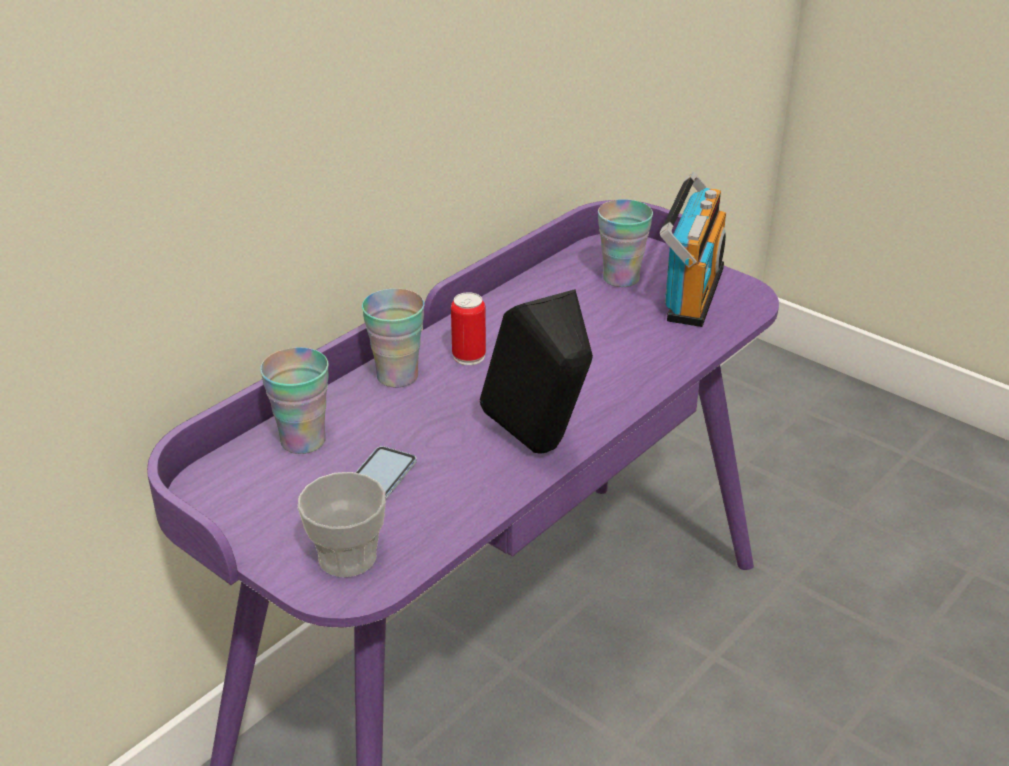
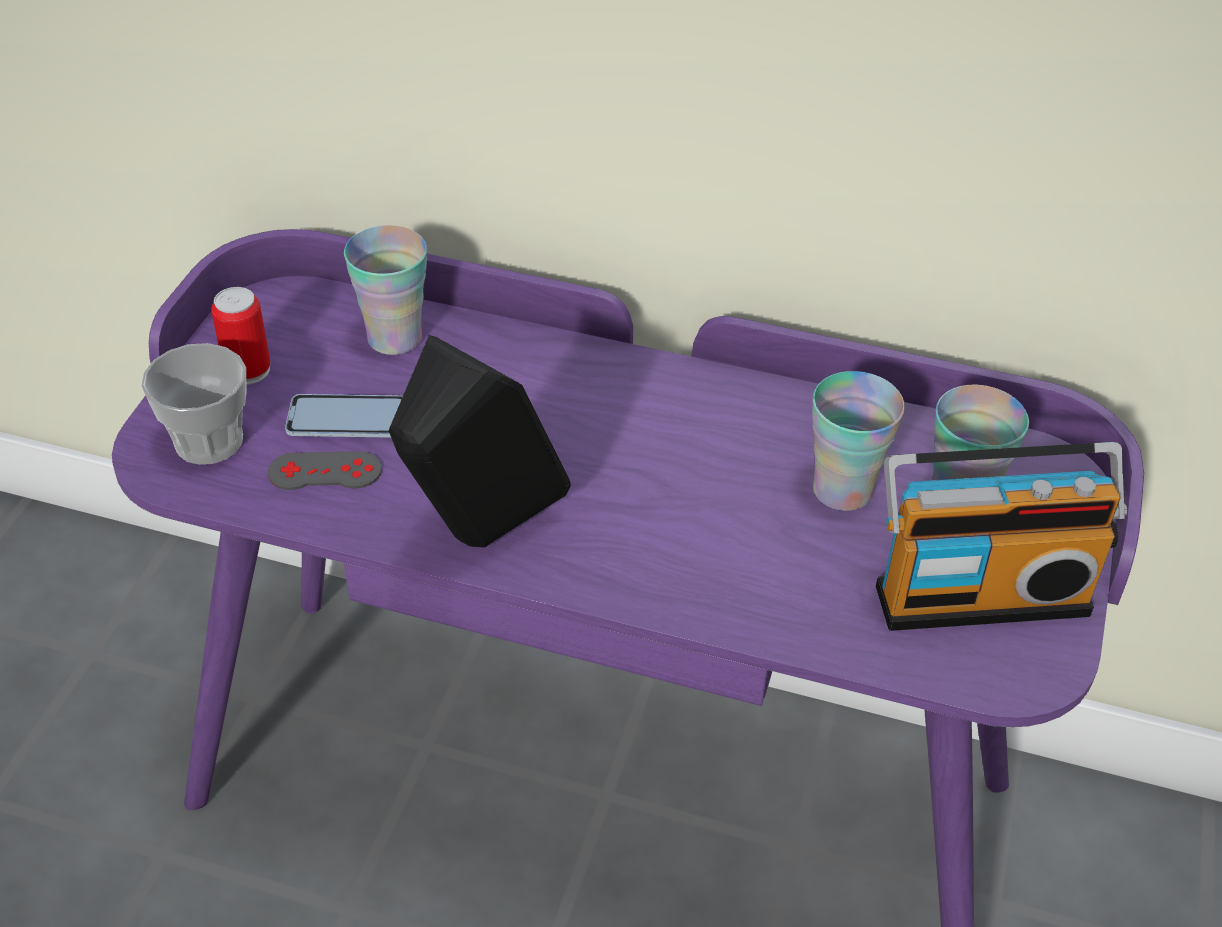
camera: 65 degrees right, 10 degrees up
cup [362,288,425,388] -> cup moved to [812,371,905,511]
can [451,292,486,365] -> can moved to [211,287,271,385]
none -> grey game controller [268,451,382,490]

